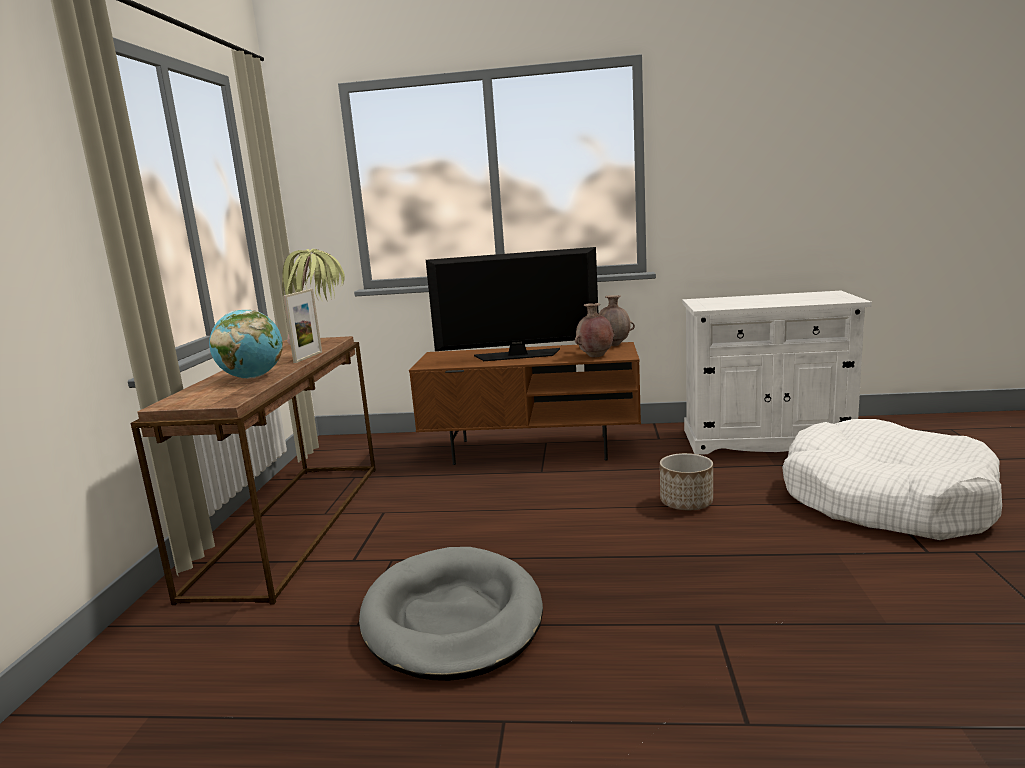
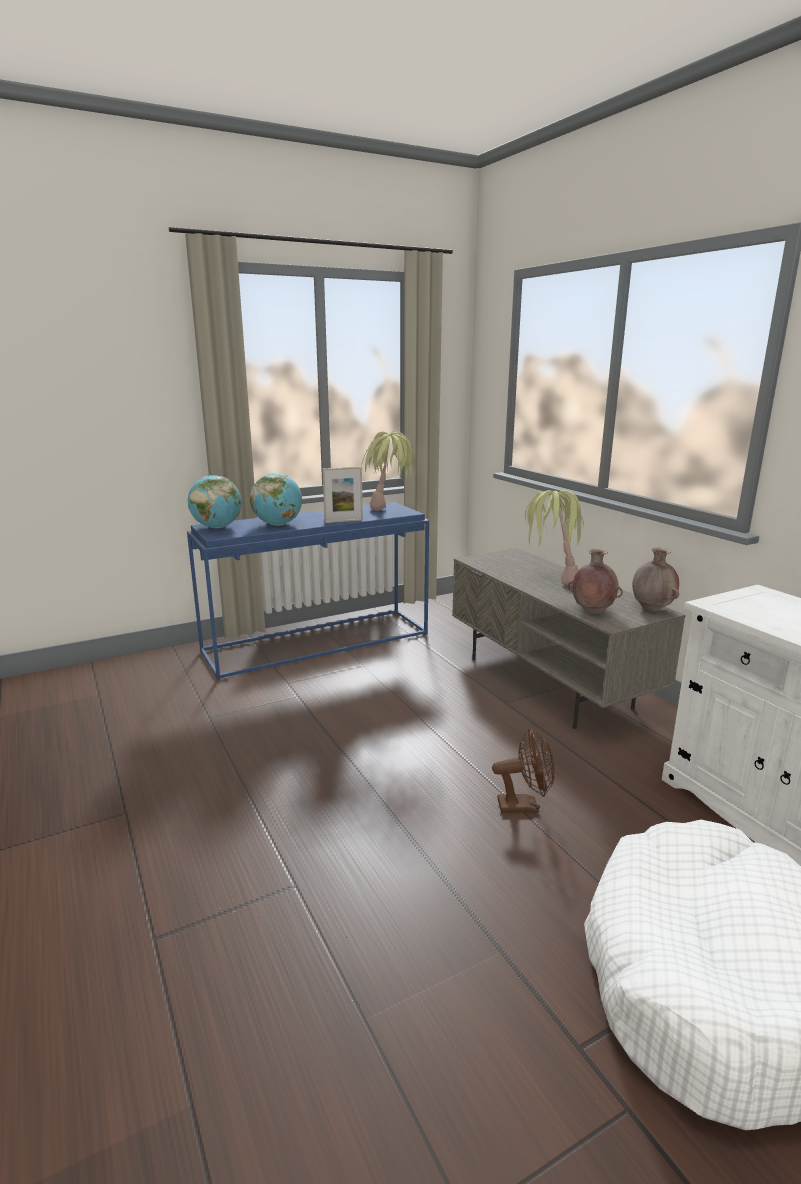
camera: 55 degrees right, 5 degrees up
brown console table [131,336,376,605] -> blue console table [187,502,429,681]
grey dog bed [359,547,543,681] -> none
brown tv stand [409,342,641,465] -> grey tv stand [452,548,686,729]
television [426,247,599,361] -> potted plant [525,490,584,586]
planter [660,453,713,510] -> brown fan [492,728,555,813]
none -> globe [188,475,242,528]

